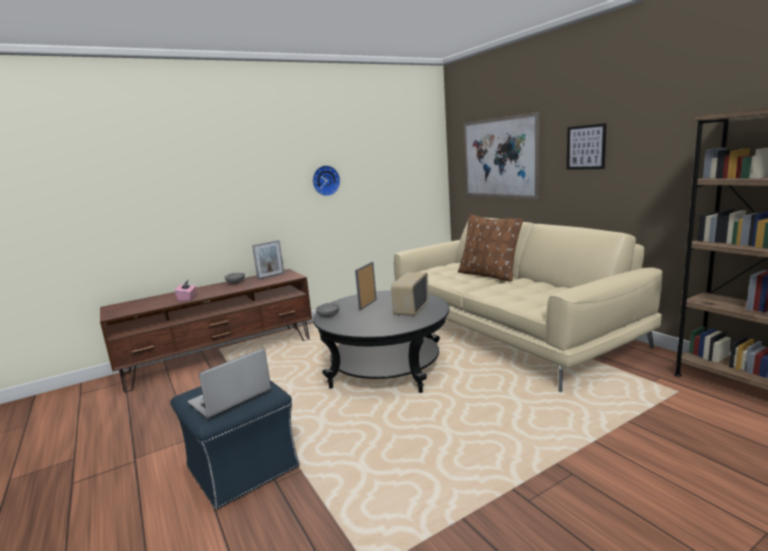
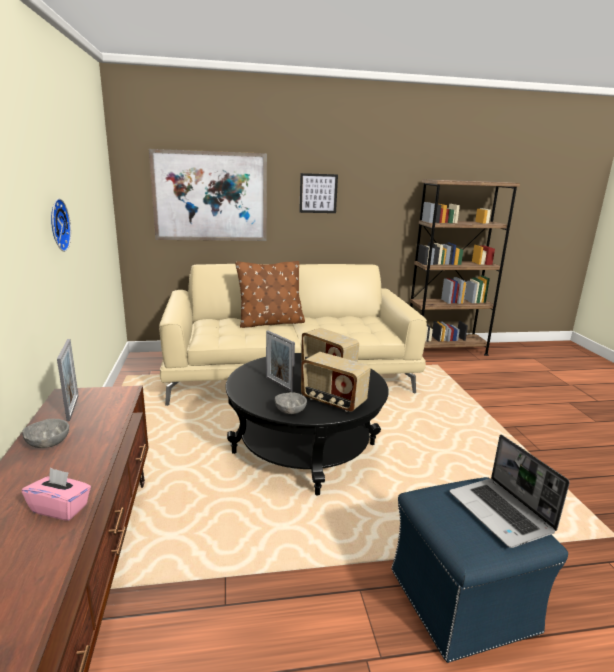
camera: 70 degrees left, 5 degrees up
none -> radio [301,352,370,412]

